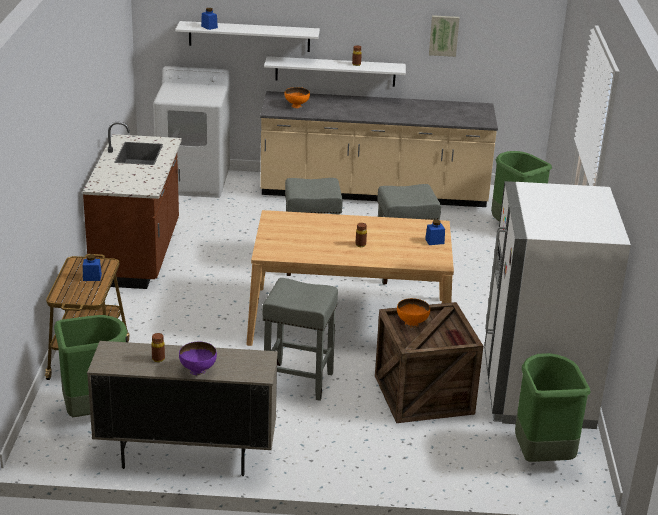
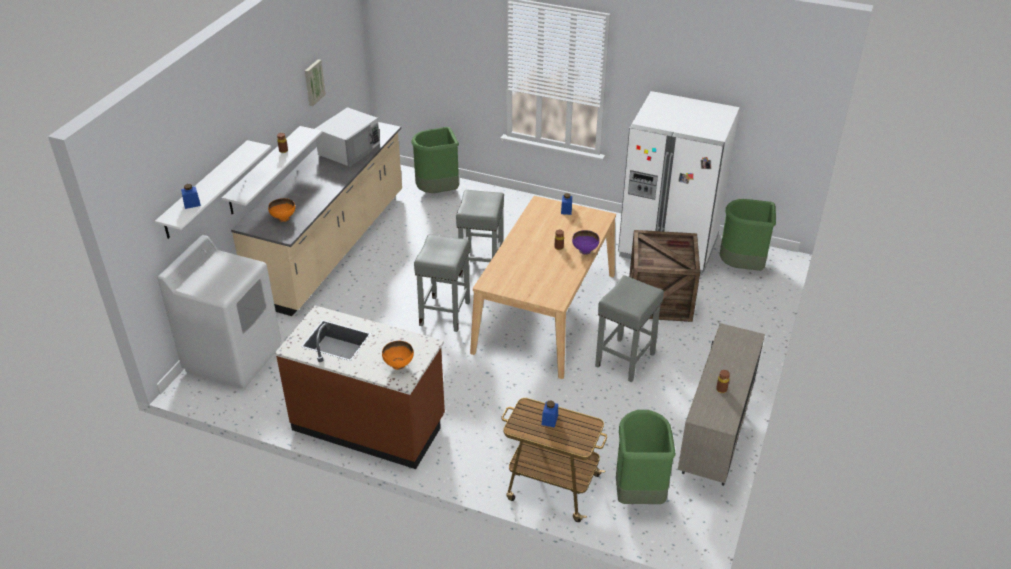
camera: 70 degrees left, 10 degrees up
purple bowl [179,342,217,375] -> purple bowl moved to [572,230,599,255]
orange bowl [397,298,430,328] -> orange bowl moved to [382,341,414,370]
none -> white microwave [315,107,380,167]

